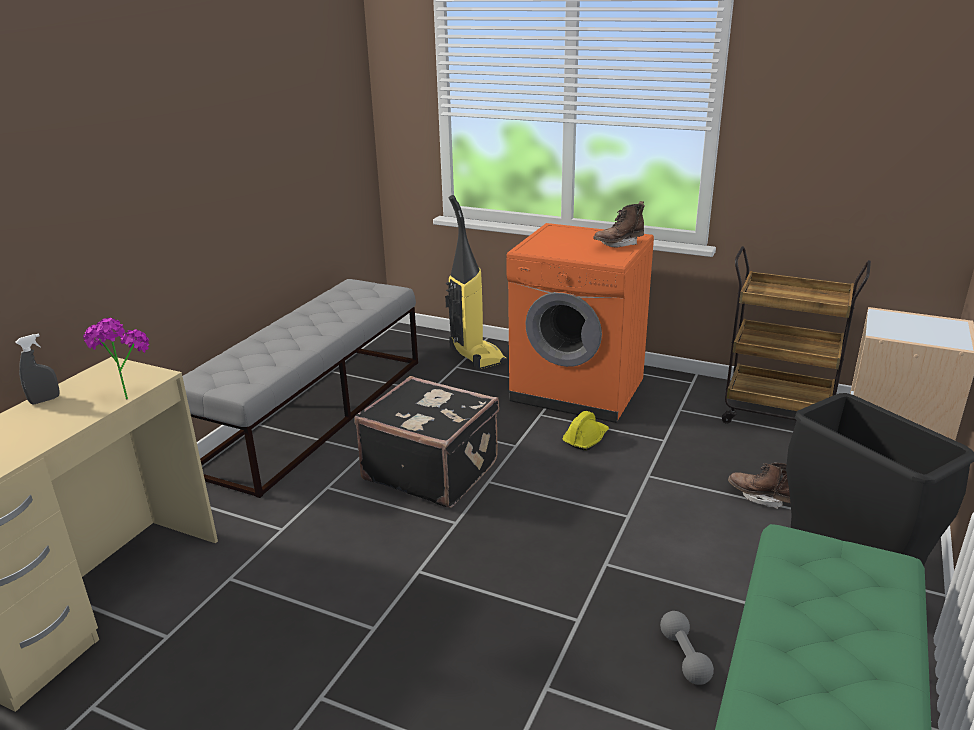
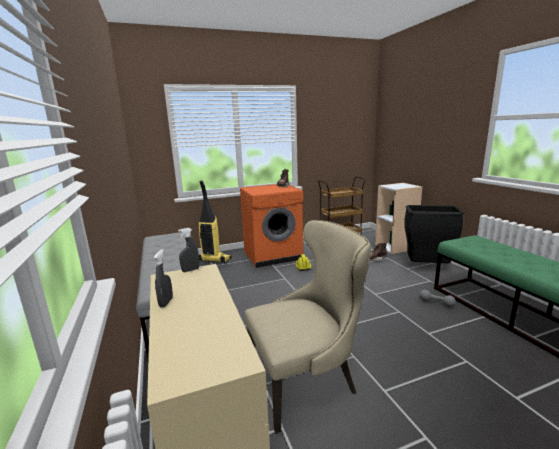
camera: 45 degrees left, 10 degrees down
potted plant [83,318,150,399] -> none
black suitcase [354,376,499,508] -> none
none -> grey spray bottle [178,228,200,272]
none -> beige chair [245,220,371,434]

